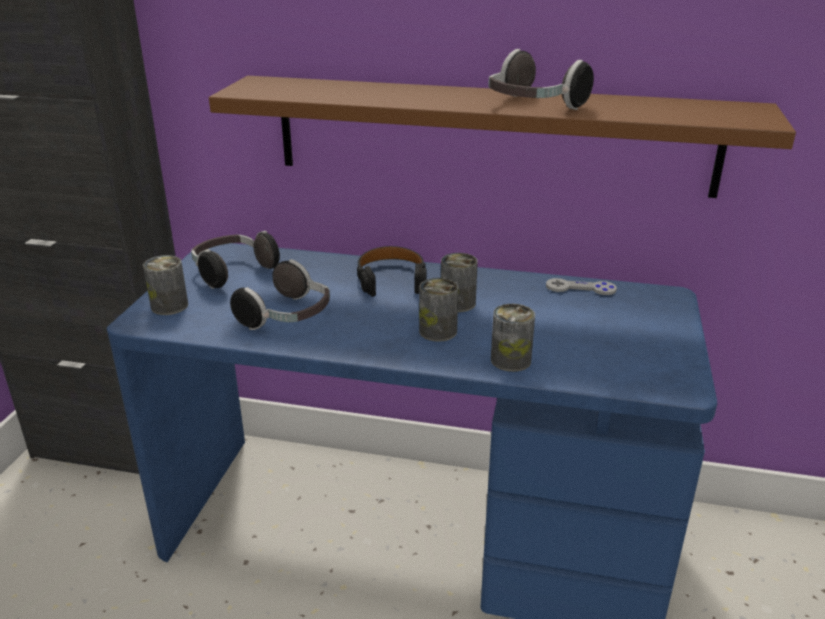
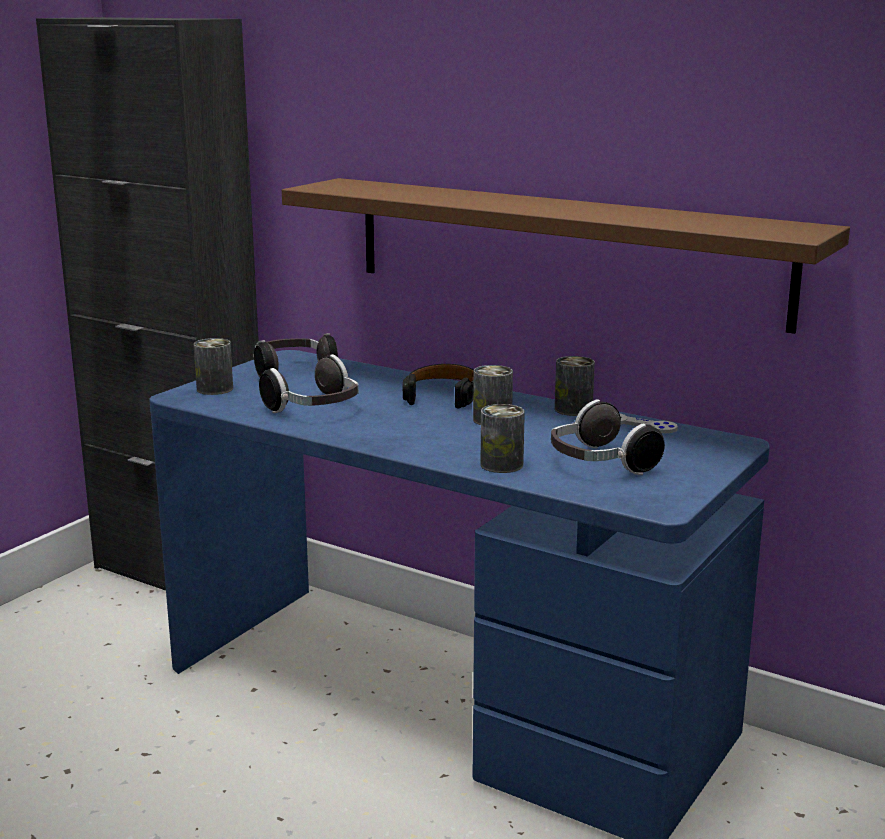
camera: 20 degrees right, 10 degrees down
can [419,278,459,342] -> can moved to [555,356,595,416]
headphones [488,49,594,110] -> headphones moved to [551,399,665,475]

